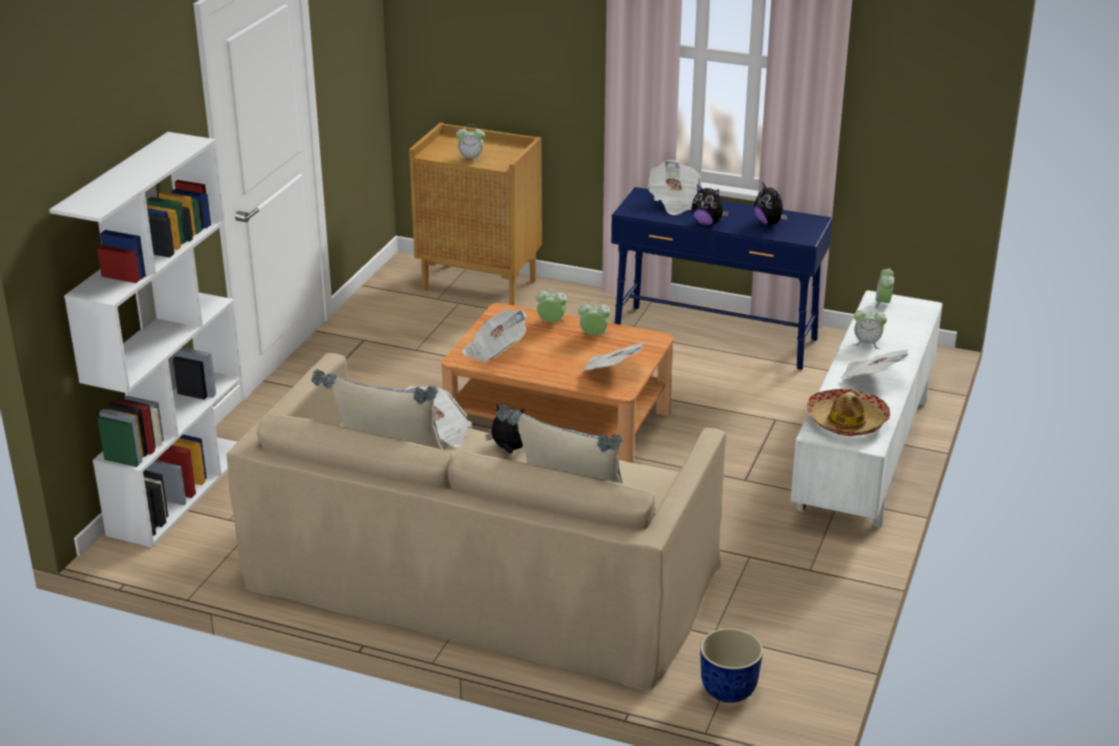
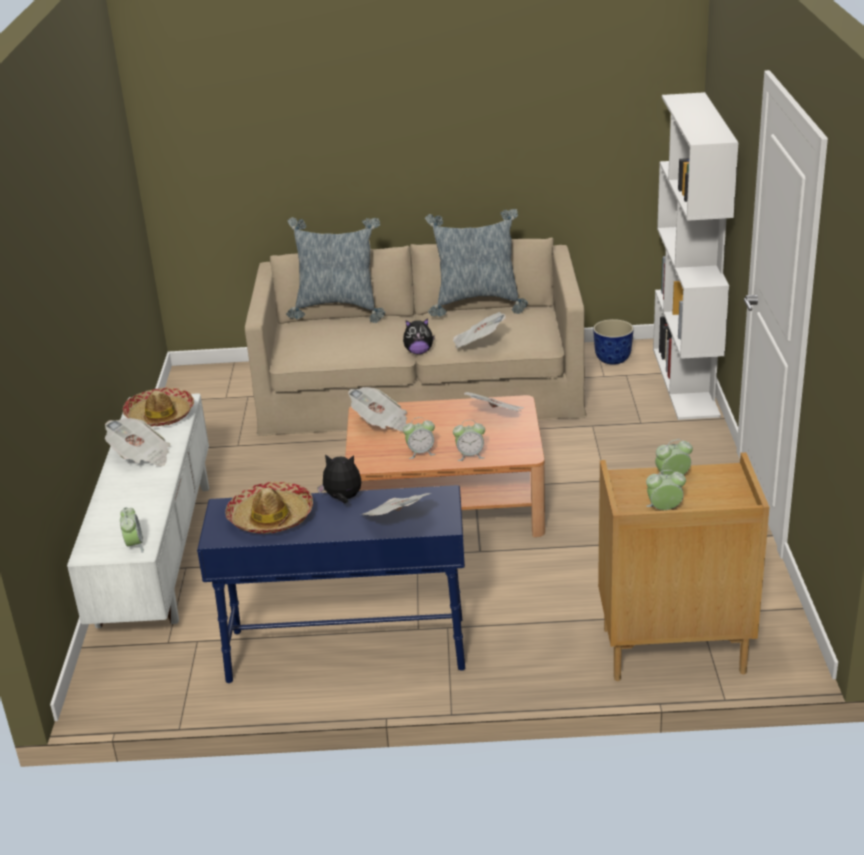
camera: 160 degrees right, 0 degrees up
planter [700,628,763,703] -> planter moved to [593,319,634,365]
plush toy [754,182,788,225] -> hat [225,481,313,534]
alarm clock [853,306,887,349] -> alarm clock moved to [646,470,686,510]

